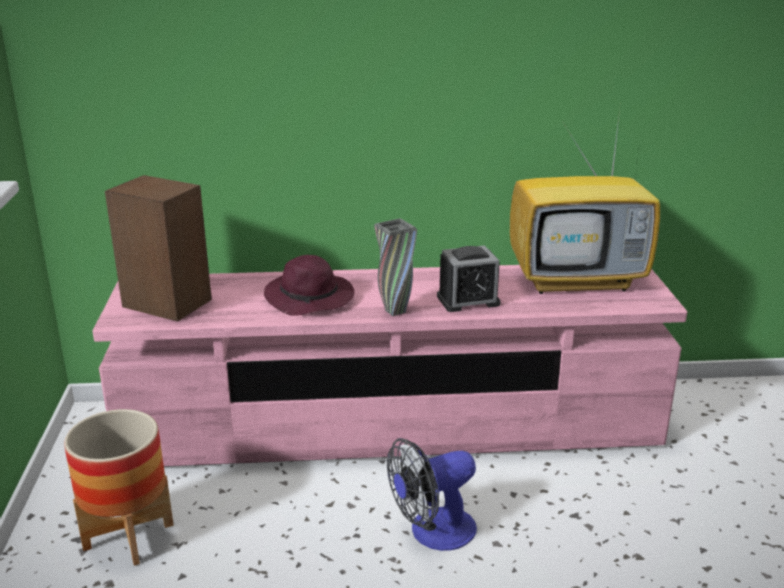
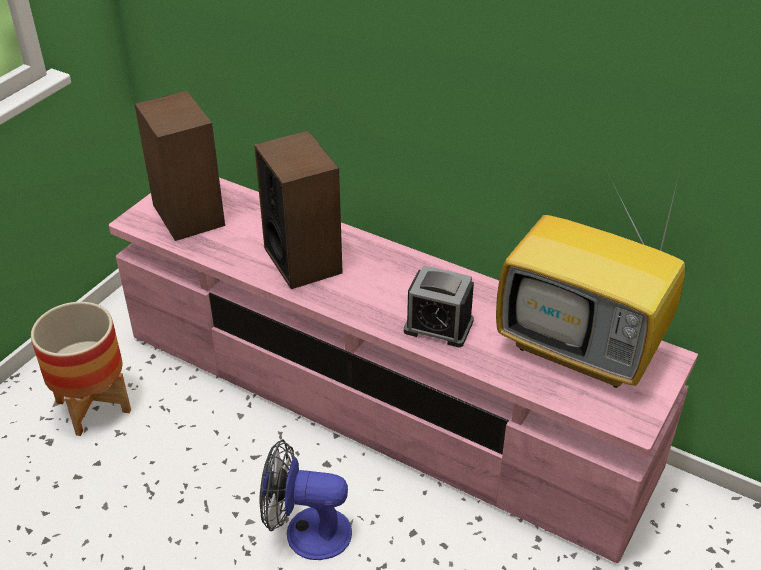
camera: 35 degrees right, 15 degrees up
purple hat [264,255,355,316] -> speaker [254,131,343,289]
grey vase [374,218,417,316] -> none

